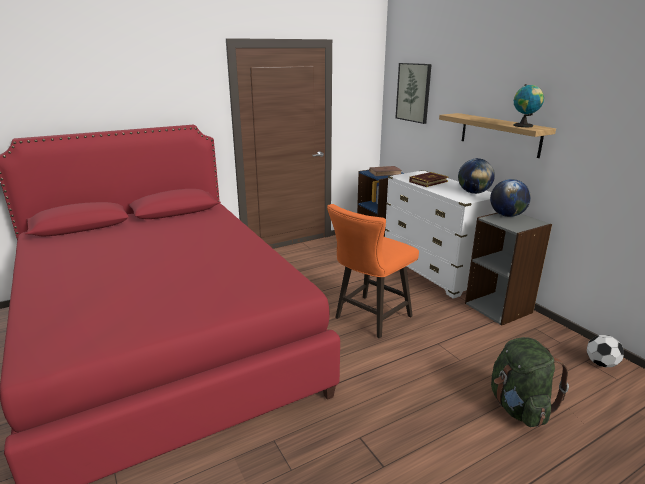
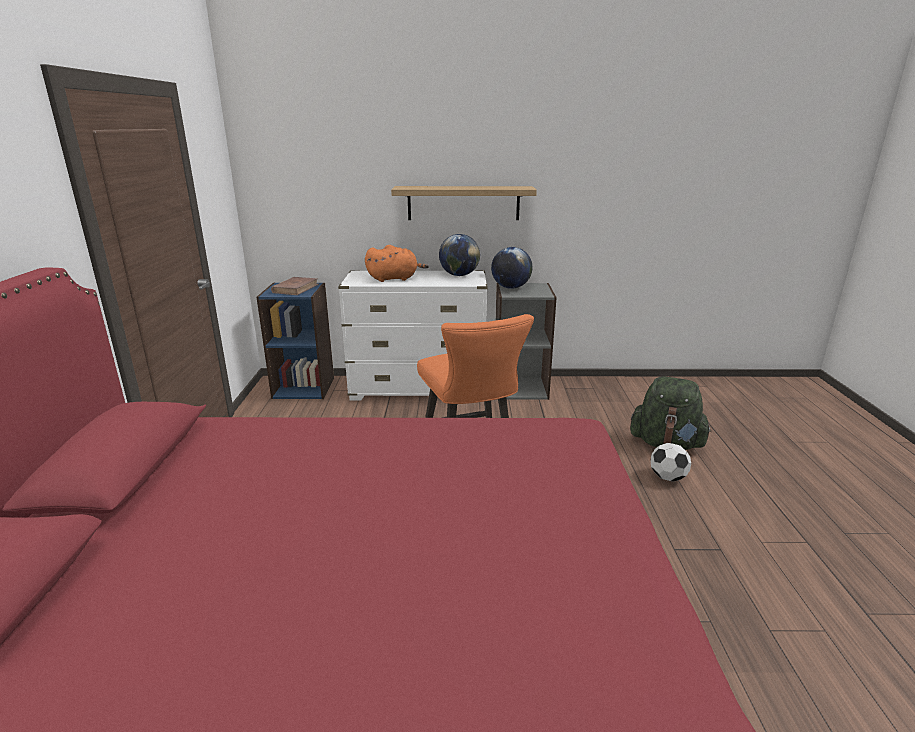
camera: 60 degrees left, 0 degrees up
picture [396,63,432,124] -> none
book [409,172,449,187] -> orange plush toy [365,245,429,282]
globe [513,84,544,127] -> none
football [587,335,624,367] -> football moved to [650,443,691,482]

